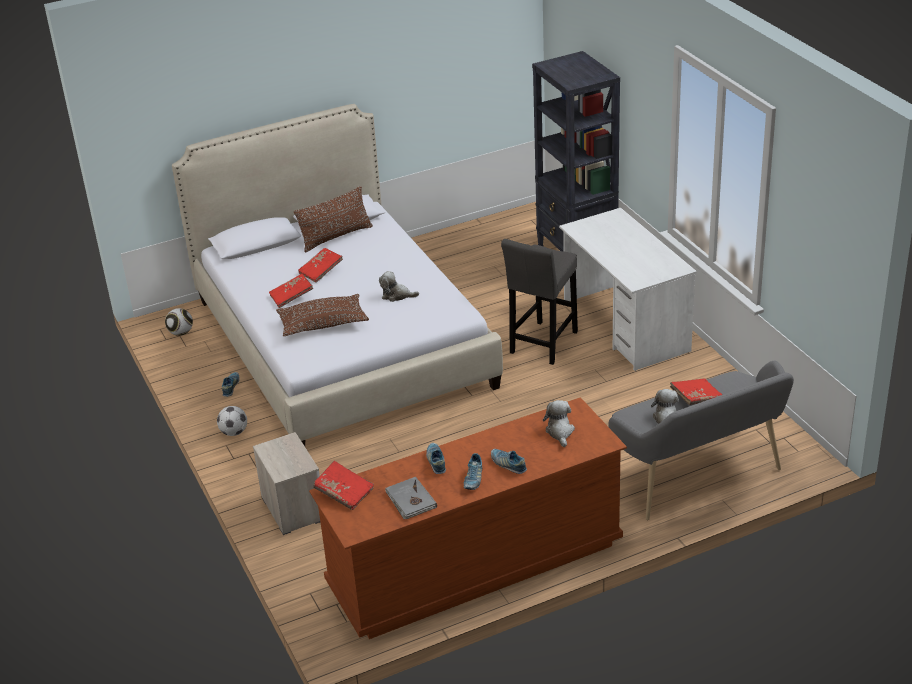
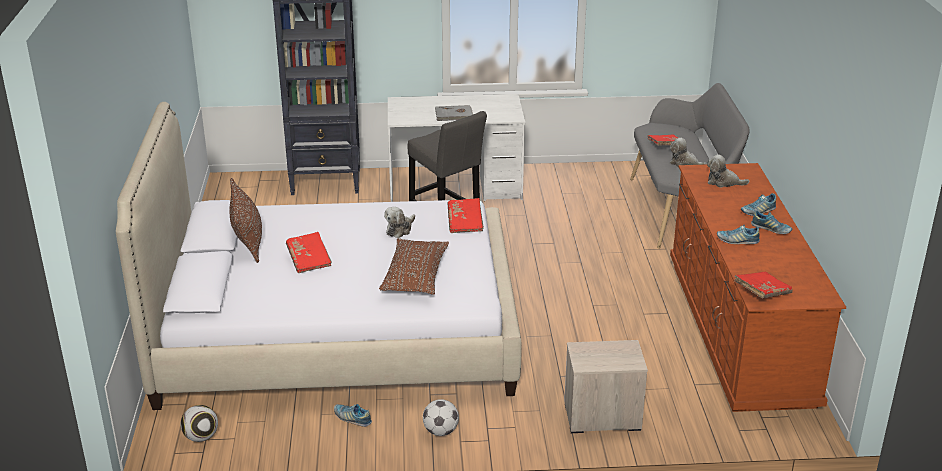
camera: 70 degrees left, 5 degrees down
red book [269,274,313,308] -> red book moved to [447,198,484,233]
grey book [385,477,437,519] -> grey book moved to [435,105,473,121]

